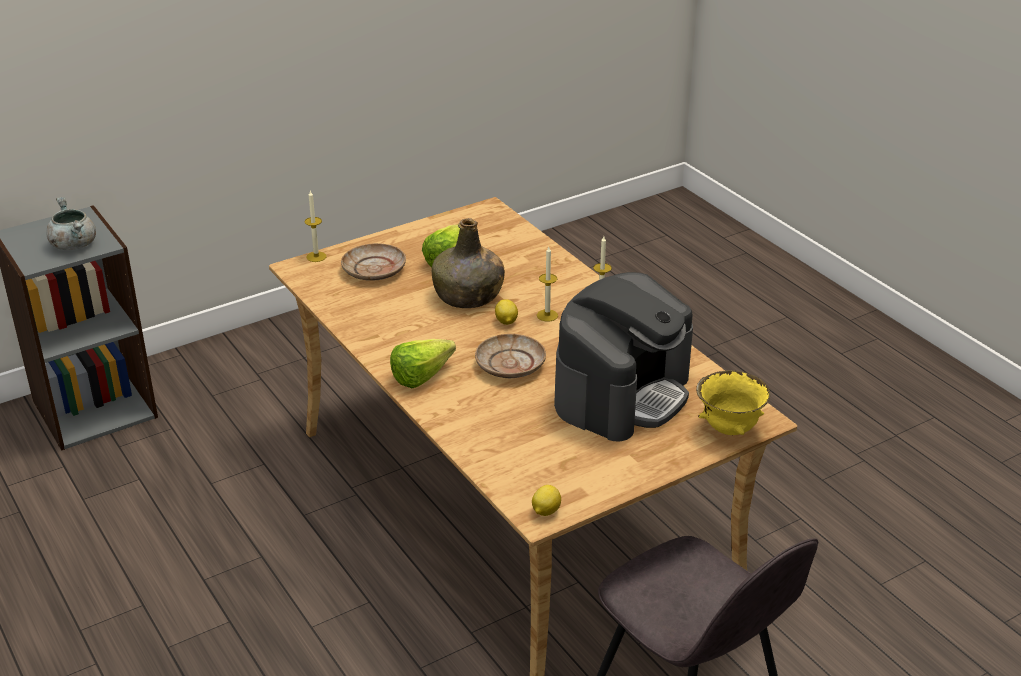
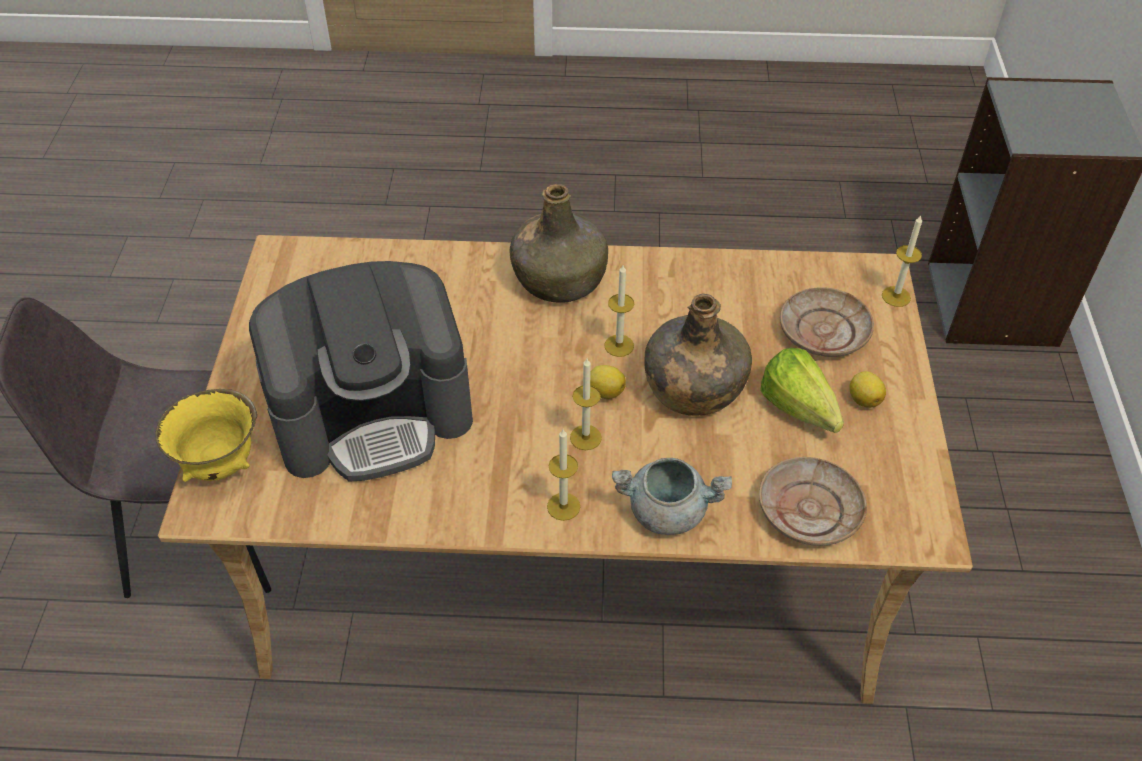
camera: 125 degrees right, 15 degrees up
grey cooking pot [46,197,96,250] -> grey cooking pot moved to [612,458,732,535]
lettuce [390,339,456,388] -> green bottle [510,184,608,303]
beige plate [475,334,546,378] -> beige plate moved to [759,457,867,546]
lemon [532,485,561,516] -> lemon moved to [849,371,886,408]
coffee machine [554,272,693,441] -> coffee machine turned 90 degrees counterclockwise [249,261,473,481]
none -> candle [604,265,634,357]

